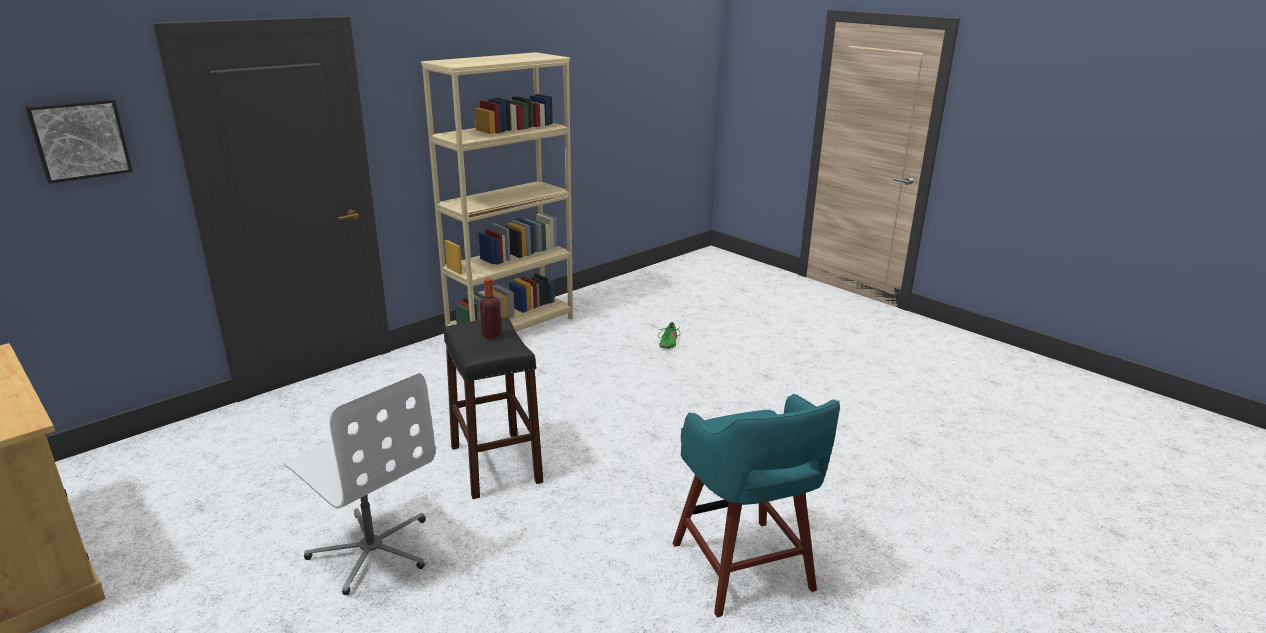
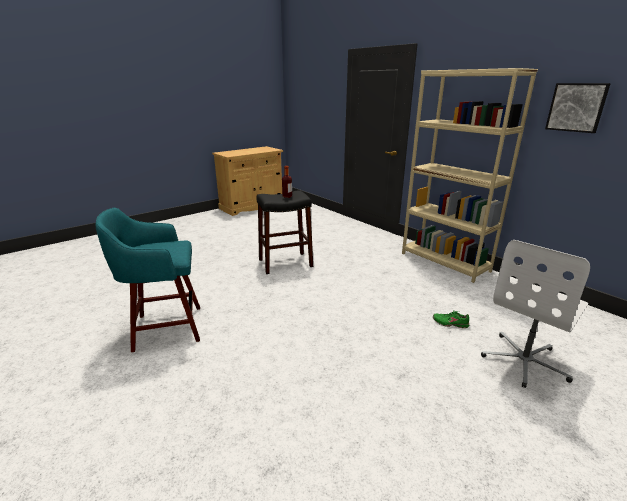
camera: 95 degrees right, 0 degrees up
picture [25,99,133,184] -> picture moved to [545,83,611,133]
white office chair [285,373,435,595] -> white office chair moved to [481,240,590,388]

